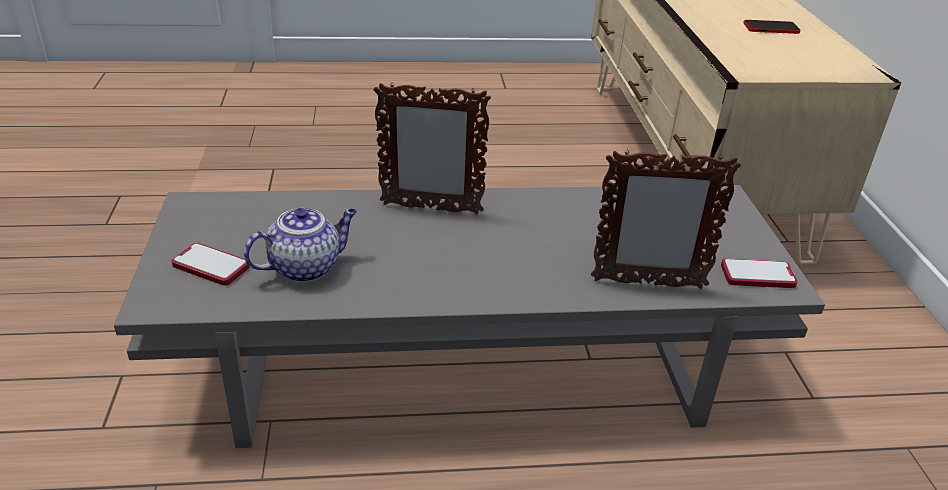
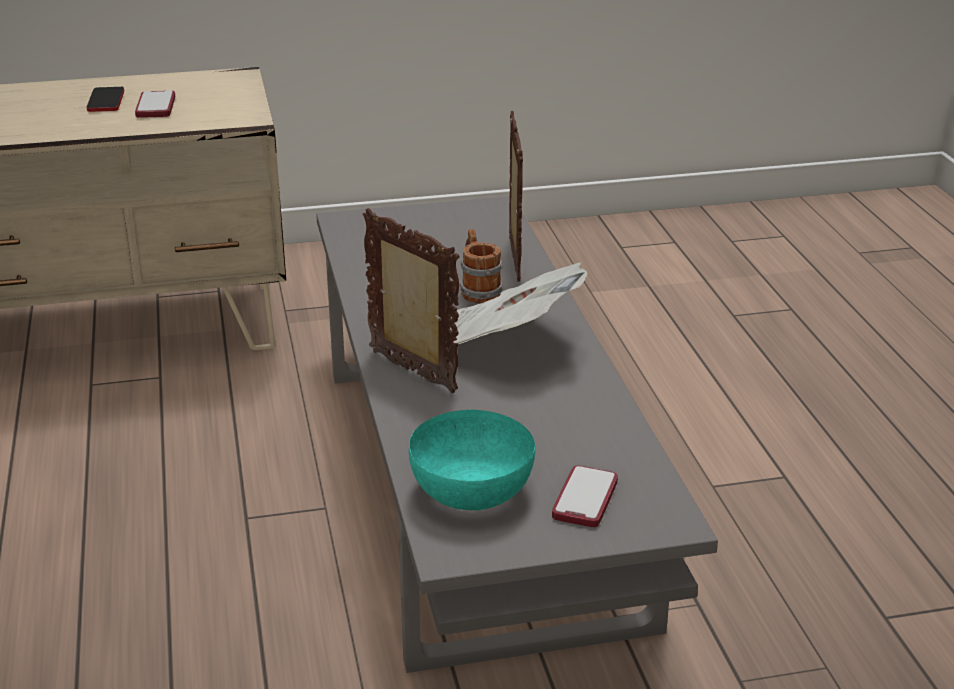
camera: 95 degrees left, 5 degrees down
teapot [244,208,357,282] -> none
picture frame [374,82,491,214] -> picture frame turned 45 degrees counterclockwise [363,208,460,393]
phone [721,259,797,288] -> phone moved to [135,90,175,118]
none -> turquoise bowl [409,410,535,510]
none -> newspaper [450,263,587,344]
none -> mug [460,229,504,303]

